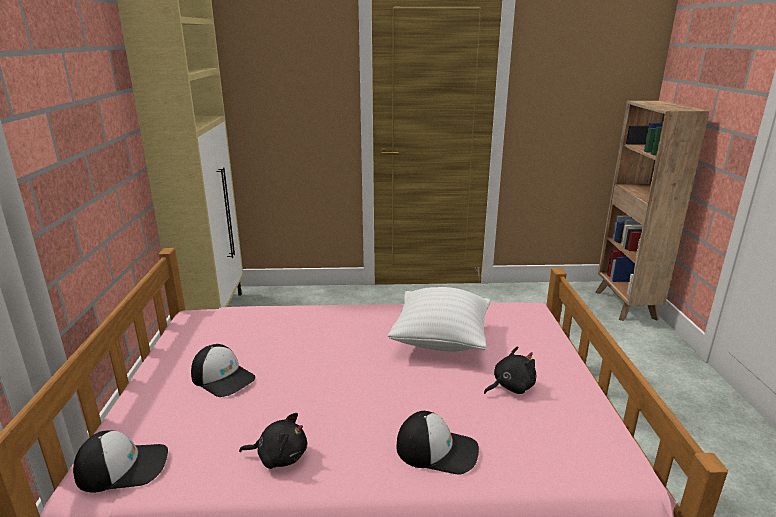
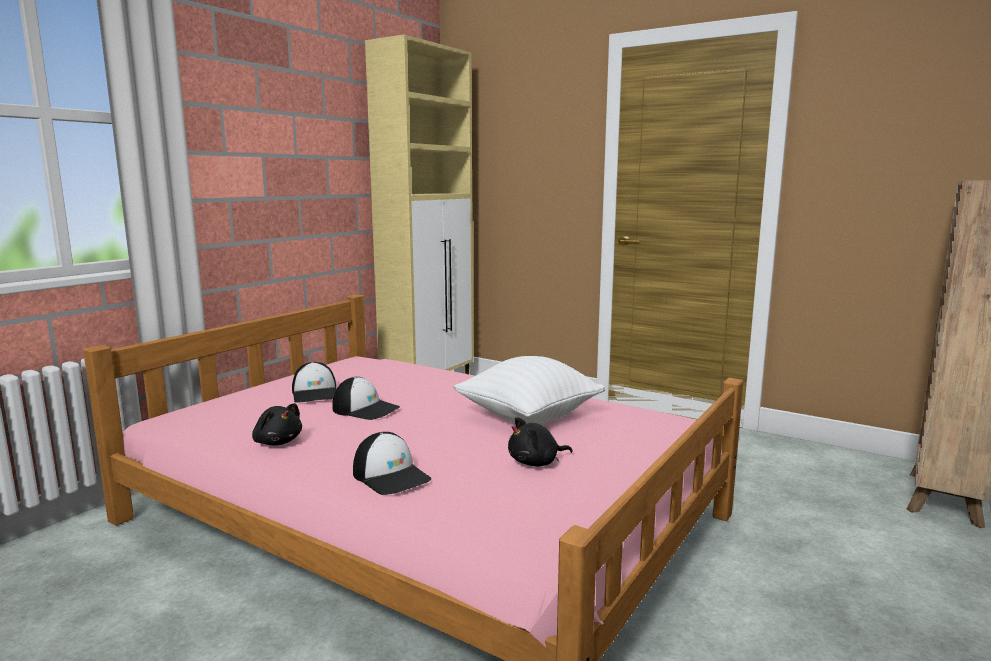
camera: 35 degrees right, 10 degrees down
cap [73,430,168,493] -> cap moved to [332,377,400,420]
black plush toy [484,347,536,394] -> black plush toy turned 150 degrees clockwise [508,417,573,466]

